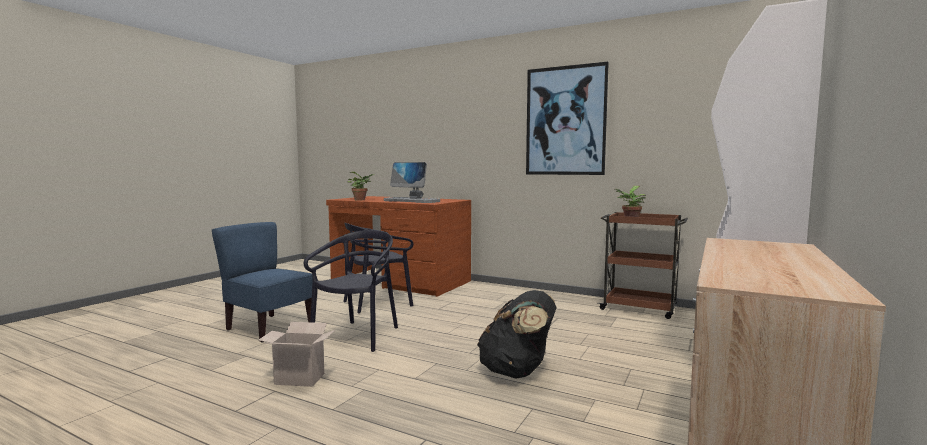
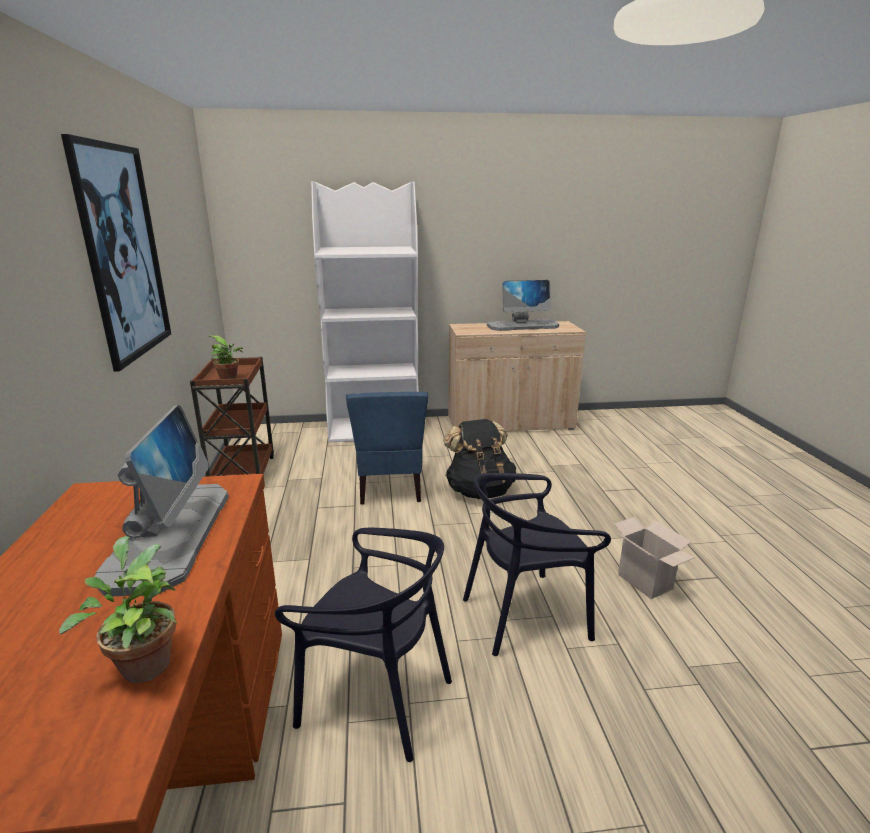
camera: 125 degrees left, 15 degrees up
blue chair [212,222,313,342] -> blue chair moved to [346,392,428,505]
none -> monitor [487,280,559,331]

